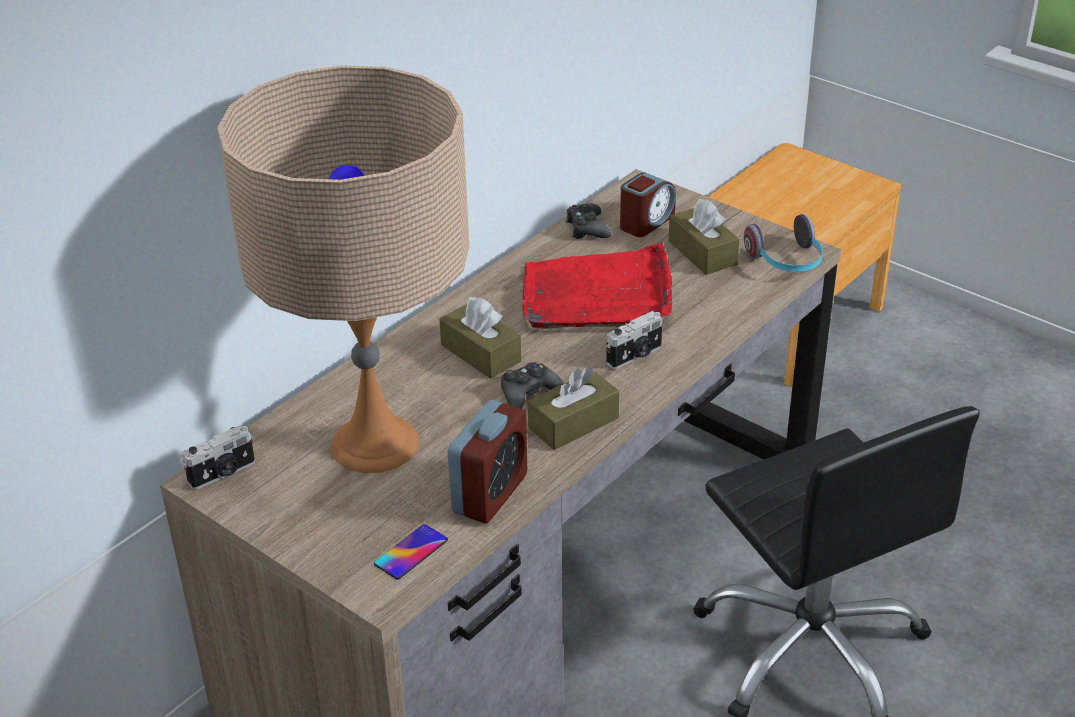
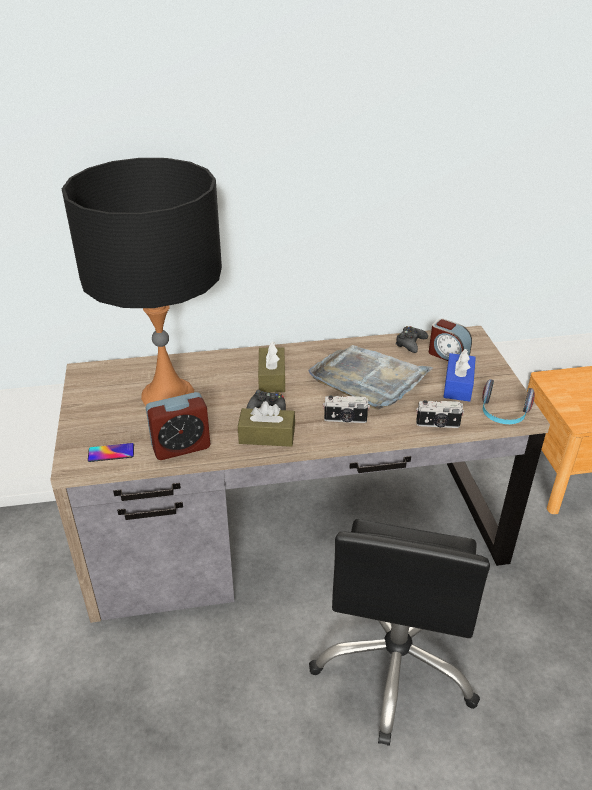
camera: 40 degrees right, 0 degrees up
camera [182,425,255,490] -> camera moved to [416,400,464,428]
beige table lamp [217,65,469,473] -> black table lamp [62,158,222,405]
red tray [522,243,672,329] -> grey tray [308,345,434,410]
alarm clock [620,172,676,237] -> alarm clock turned 45 degrees clockwise [429,318,472,361]
brown tissue box [669,199,739,275] -> blue tissue box [443,349,476,402]

